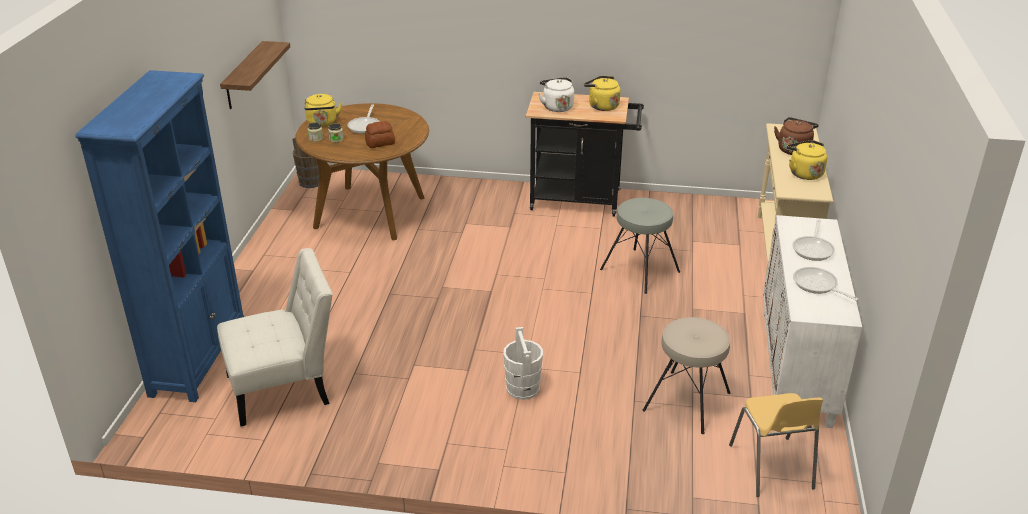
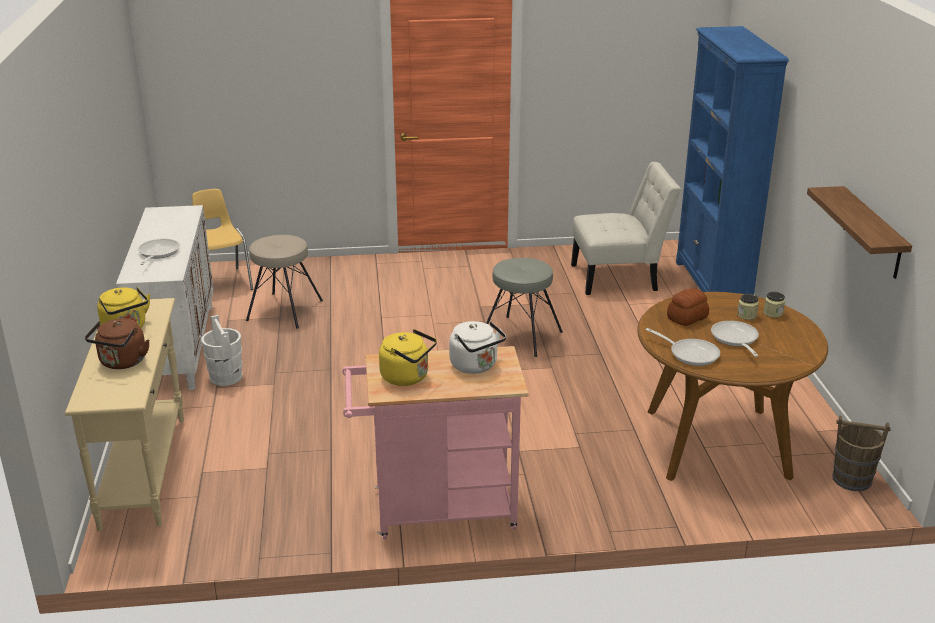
camera: 165 degrees right, 5 degrees down
white chair [217,248,333,426] -> white chair turned 150 degrees counterclockwise [571,162,681,295]
yellow kettle [304,94,342,127] -> none
white bucket [503,327,543,400] -> white bucket moved to [202,315,243,386]
black cart [526,92,644,217] -> pink cart [342,346,529,539]
grey stool [600,198,680,294] -> grey stool moved to [486,258,563,357]
frying pan [793,267,859,301] -> frying pan moved to [646,328,720,366]

